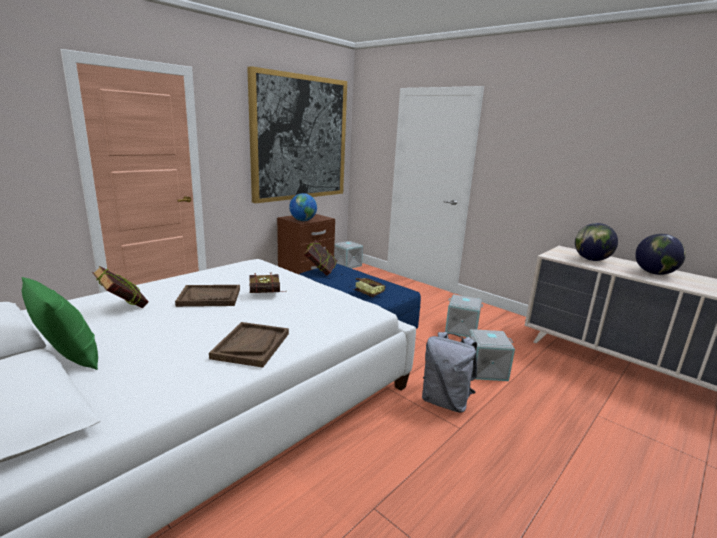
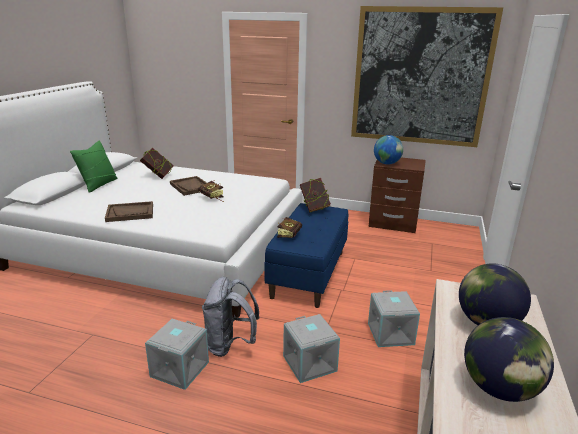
camera: 65 degrees right, 5 degrees up
grey storage box [334,241,363,269] -> grey storage box moved to [145,319,209,390]

